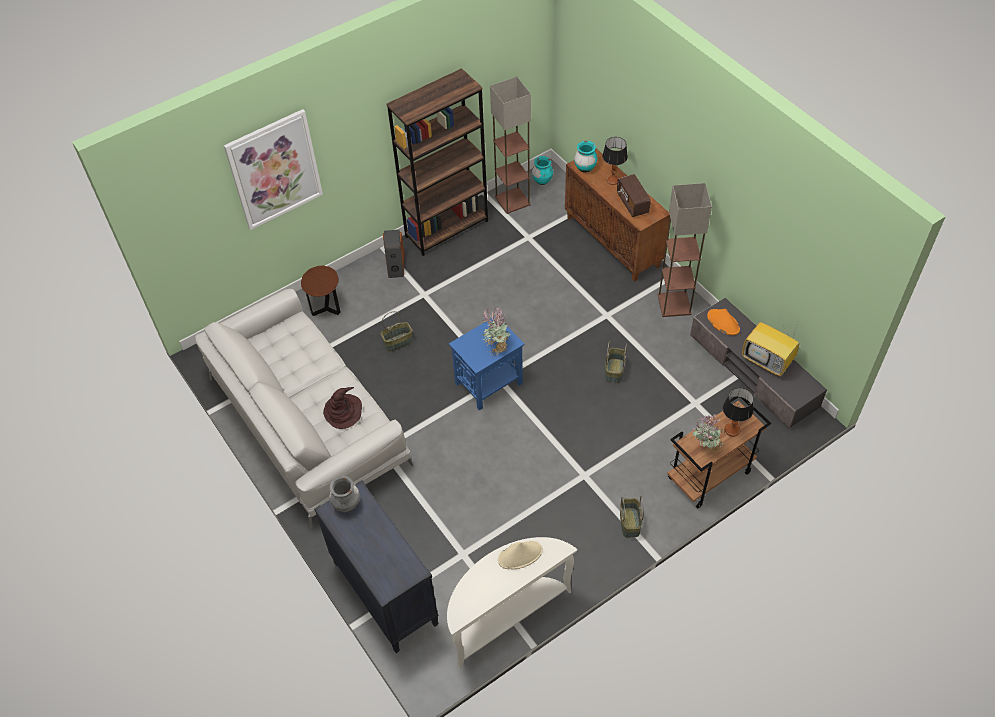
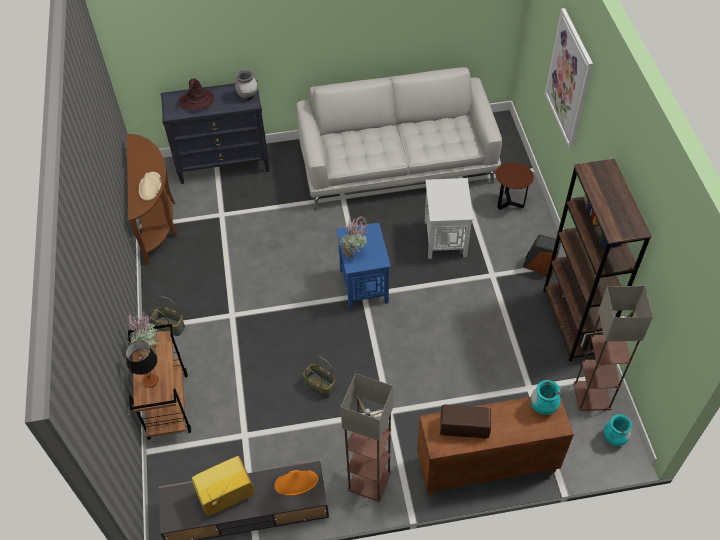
camera: 115 degrees right, 0 degrees up
brown hat [323,387,362,429] -> brown hat moved to [179,78,214,110]
basket [381,311,413,352] -> white side table [425,178,474,259]
white console table [447,537,577,669] -> brown console table [127,134,178,265]
table lamp [602,137,628,185] -> none

